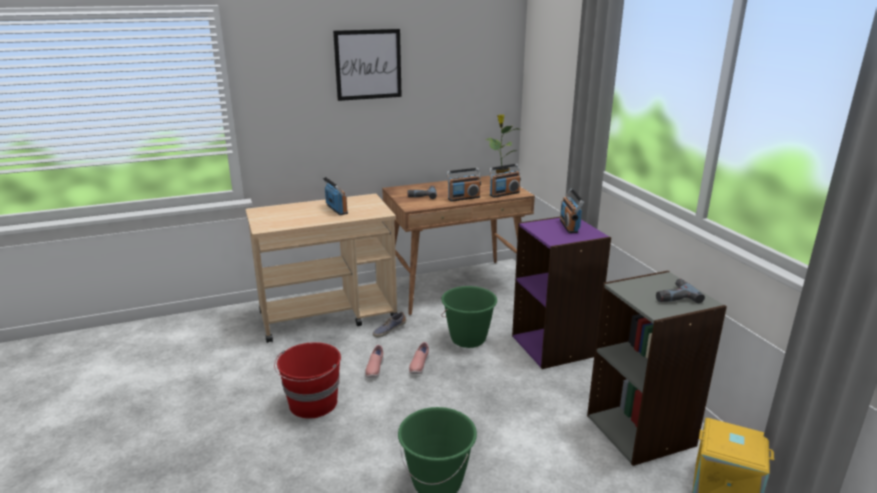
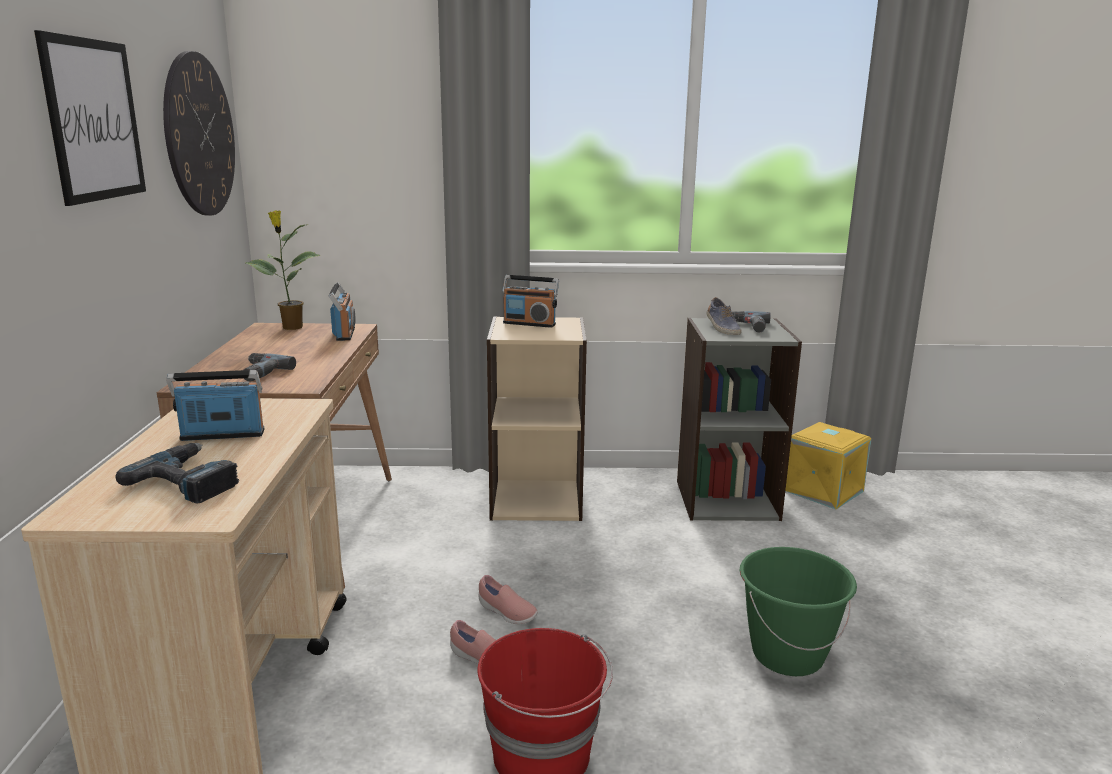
camera: 70 degrees left, 5 degrees down
shoe [373,312,406,337] -> shoe moved to [706,297,742,335]
green bucket [441,286,497,348] -> none
radio [446,168,481,202] -> none
purple bookcase [512,217,611,369] -> beige bookcase [487,316,587,521]
none -> power drill [115,443,239,503]
none -> wall clock [163,51,235,216]

